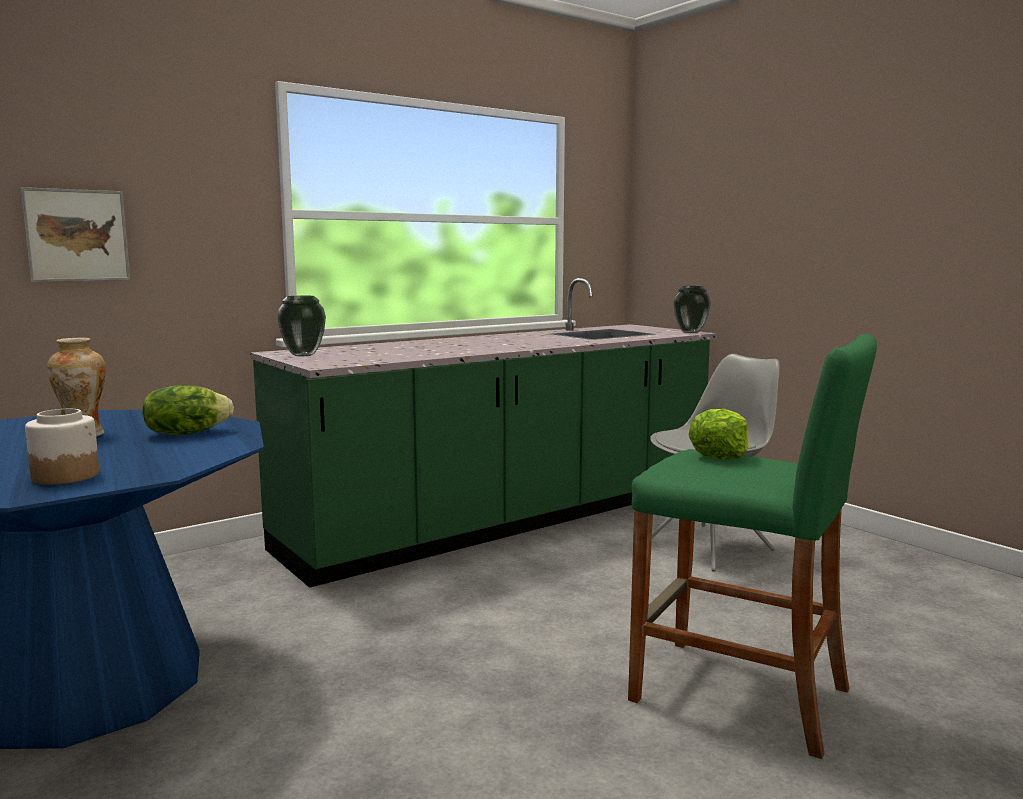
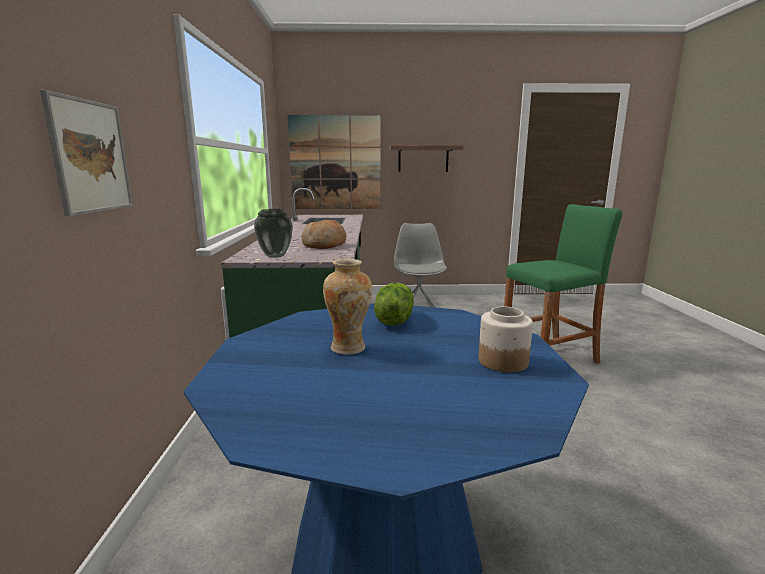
camera: 55 degrees left, 5 degrees up
vase [673,286,711,333] -> none
lettuce [688,409,749,459] -> none
none -> picture [287,115,381,209]
none -> bread [302,220,346,249]
none -> shelf [390,145,464,172]

